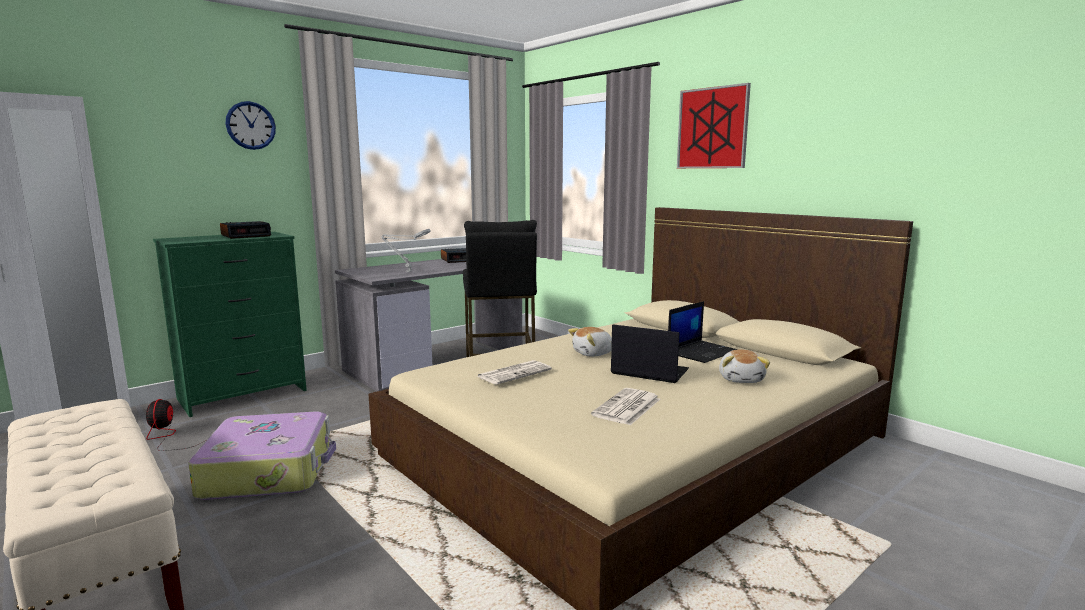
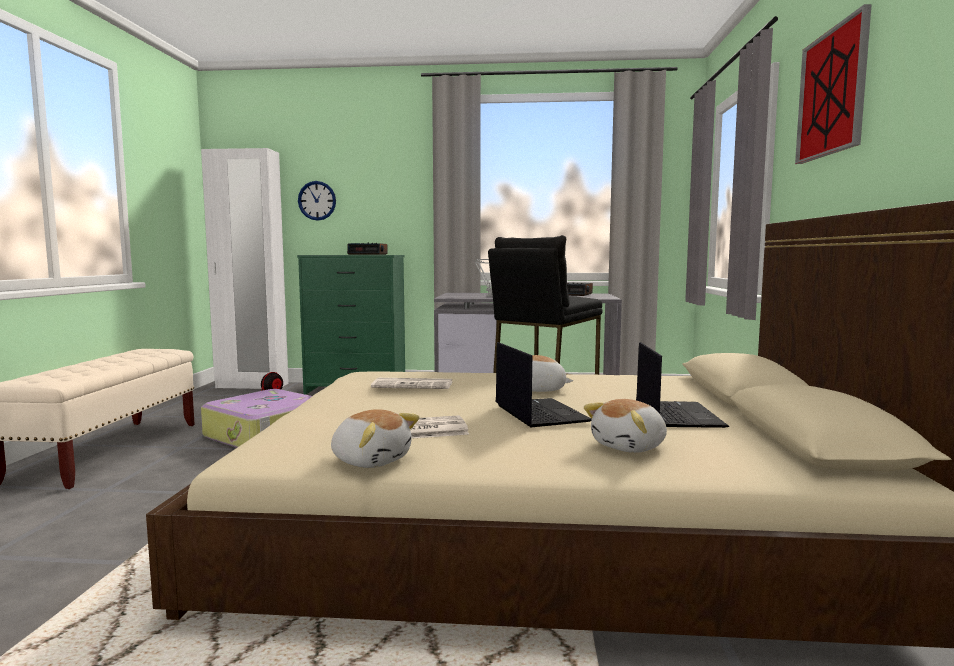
camera: 45 degrees right, 5 degrees down
wall clock [225,101,276,150] -> wall clock moved to [298,181,336,220]
laptop [668,301,738,363] -> laptop turned 90 degrees counterclockwise [636,342,729,428]
none -> plush toy [331,409,420,468]

